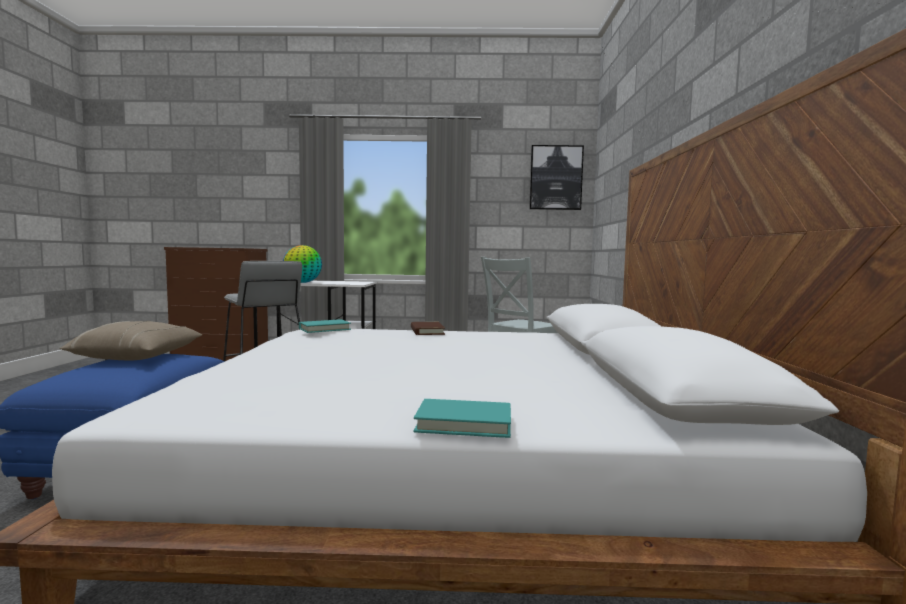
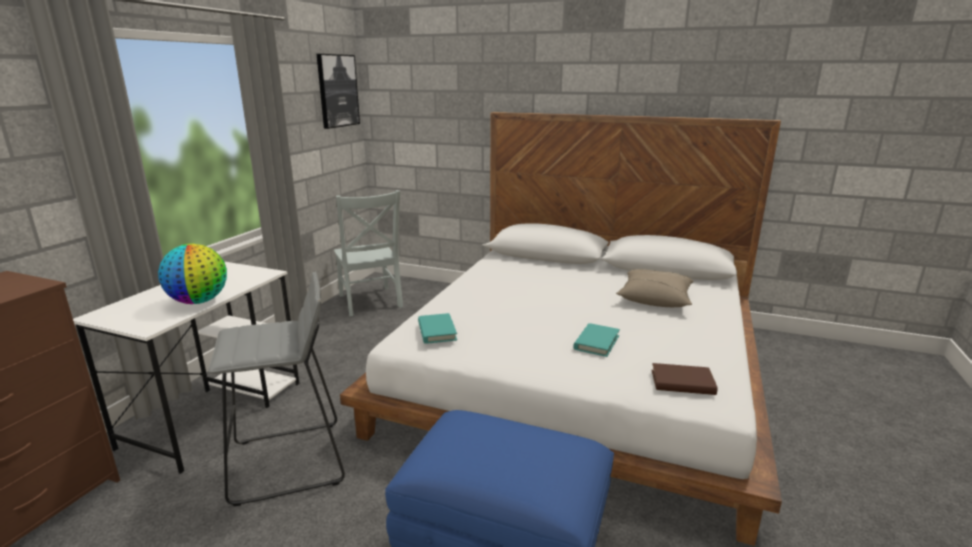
camera: 70 degrees left, 15 degrees up
beige pillow [59,321,203,360] -> beige pillow moved to [616,269,694,307]
brown book [411,322,445,335] -> brown book moved to [652,363,718,395]
turquoise book [414,399,511,438] -> turquoise book moved to [573,323,620,357]

